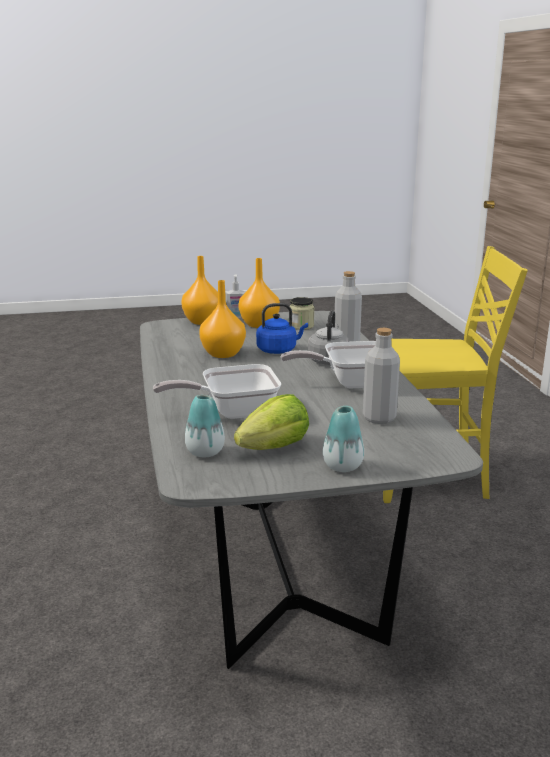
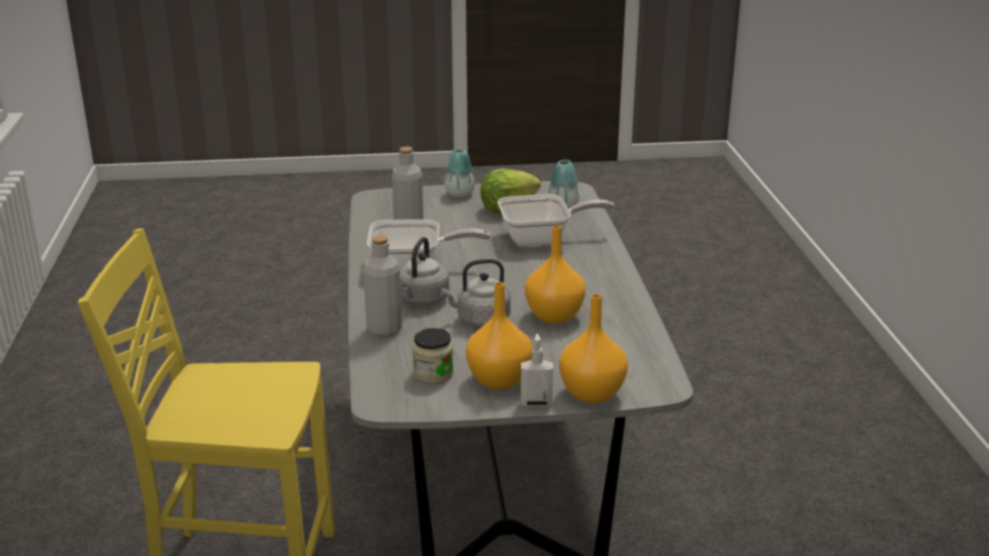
camera: 175 degrees left, 5 degrees up
blue kettle [256,303,308,354] -> grey kettle [441,259,511,327]

